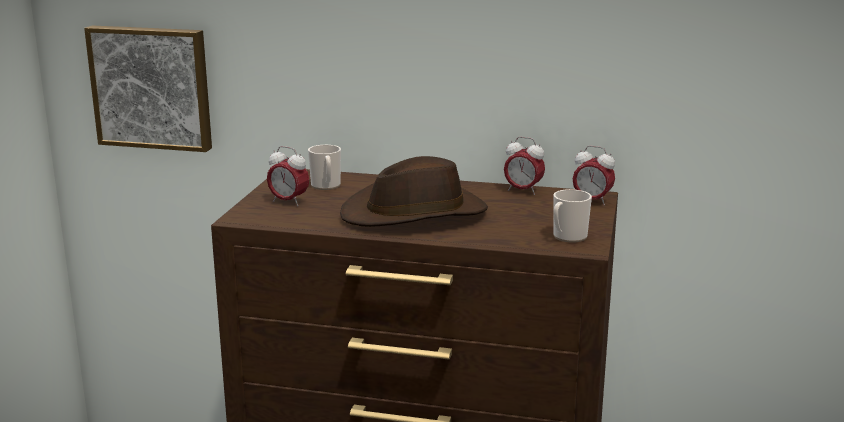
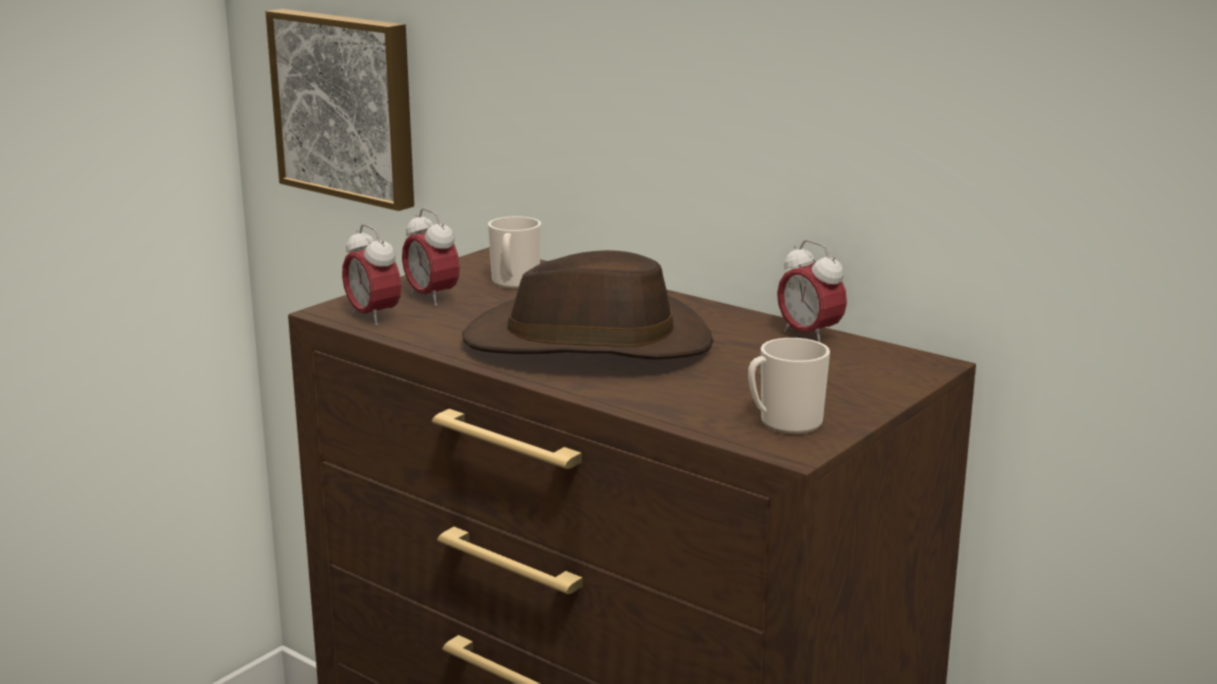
camera: 25 degrees right, 0 degrees up
alarm clock [573,146,615,206] -> alarm clock moved to [342,224,401,326]

